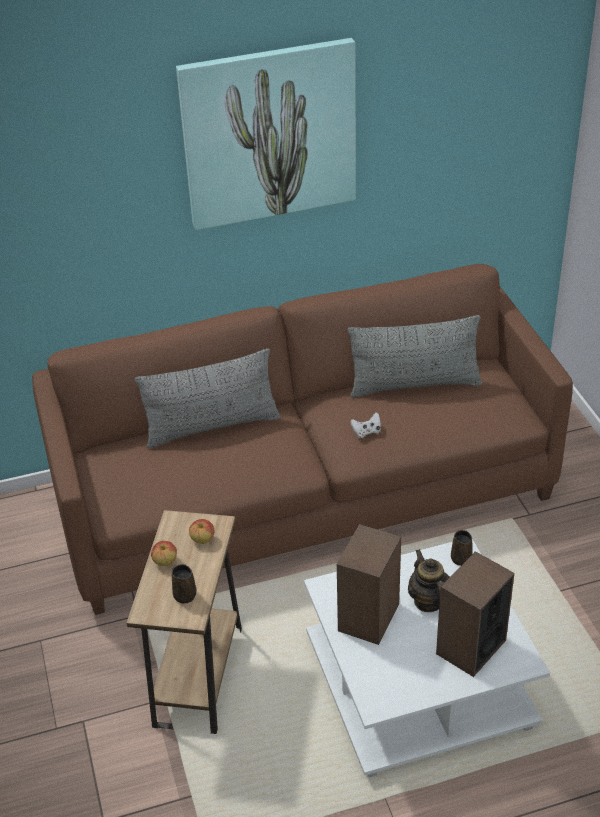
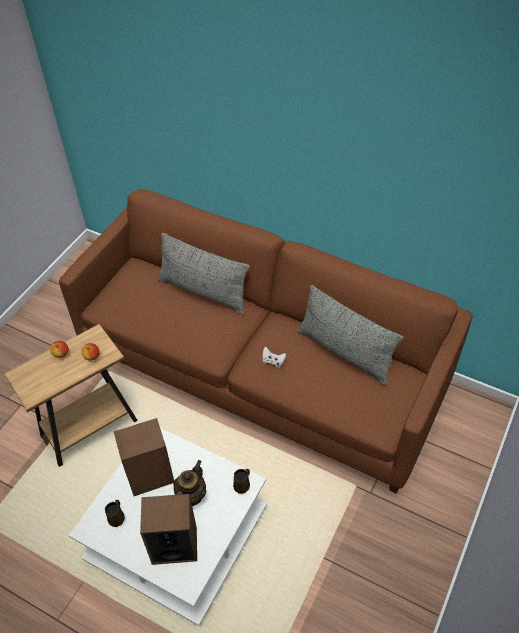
camera: 45 degrees right, 10 degrees up
brown mug [172,564,196,604] -> brown mug moved to [105,500,125,527]
picture [176,38,356,230] -> none

